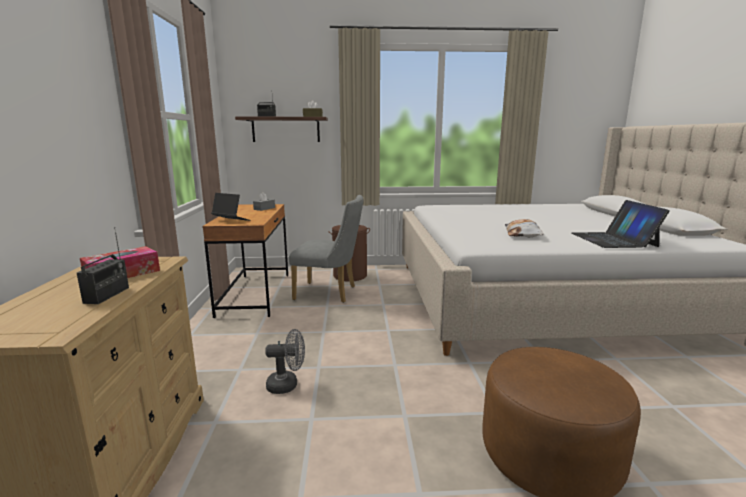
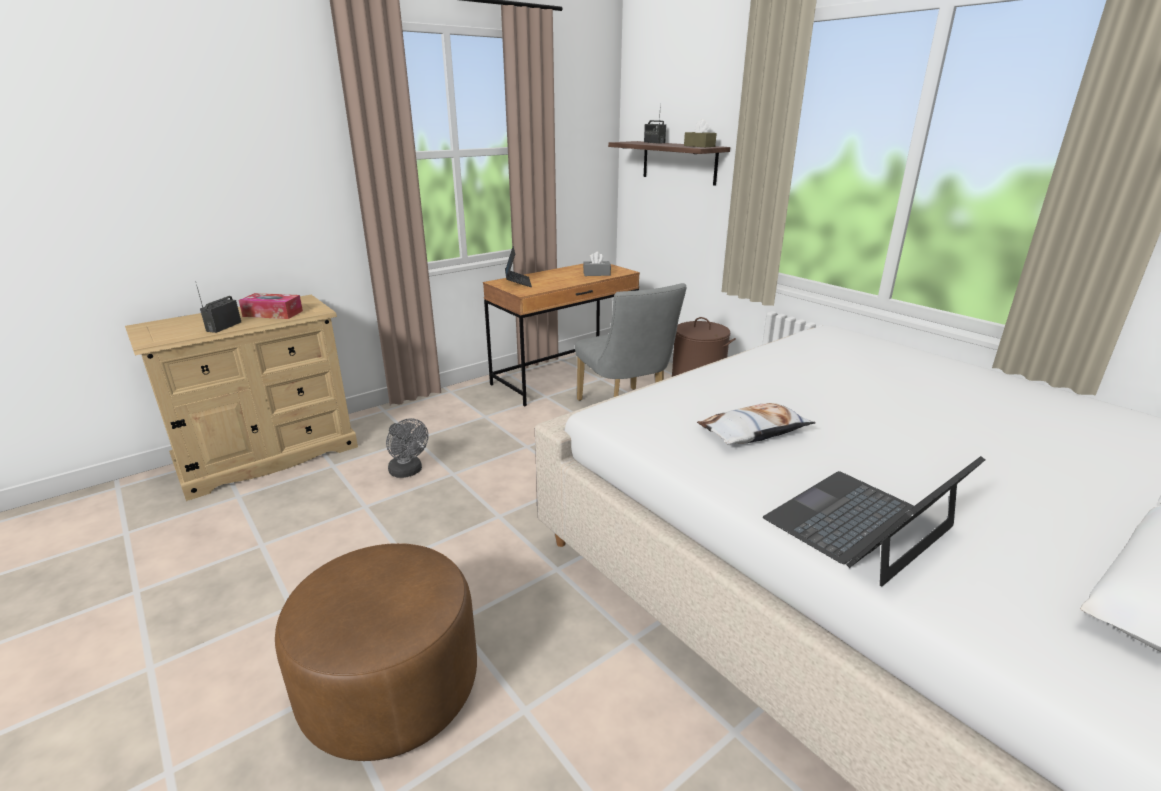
camera: 55 degrees right, 10 degrees up
radio [77,227,129,304] -> radio turned 135 degrees clockwise [195,281,241,333]

